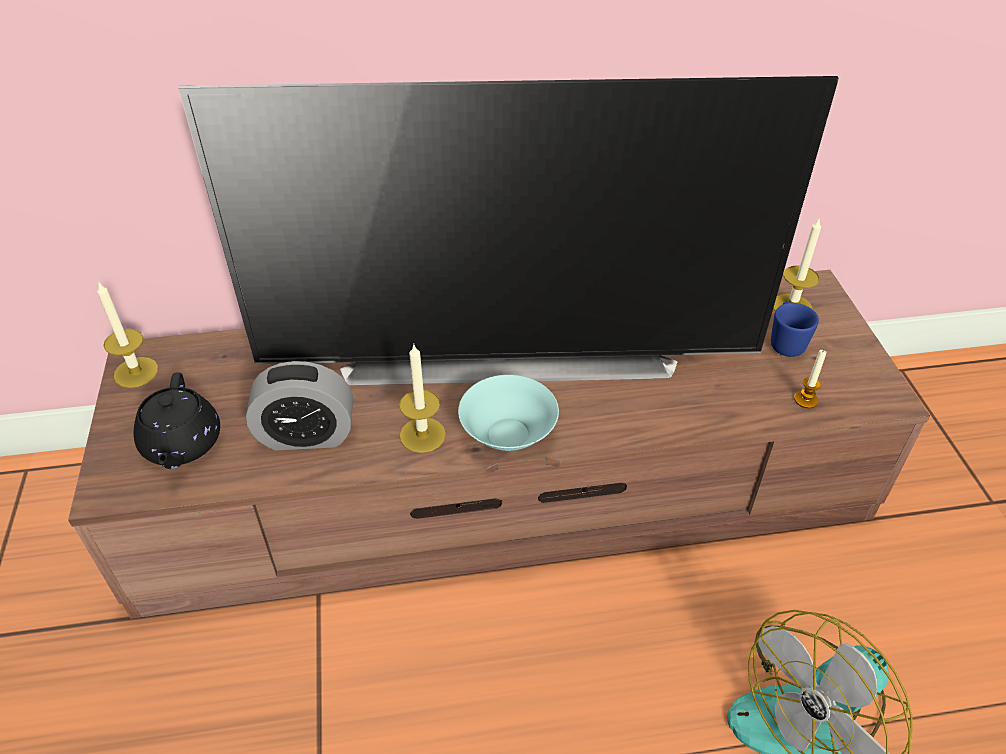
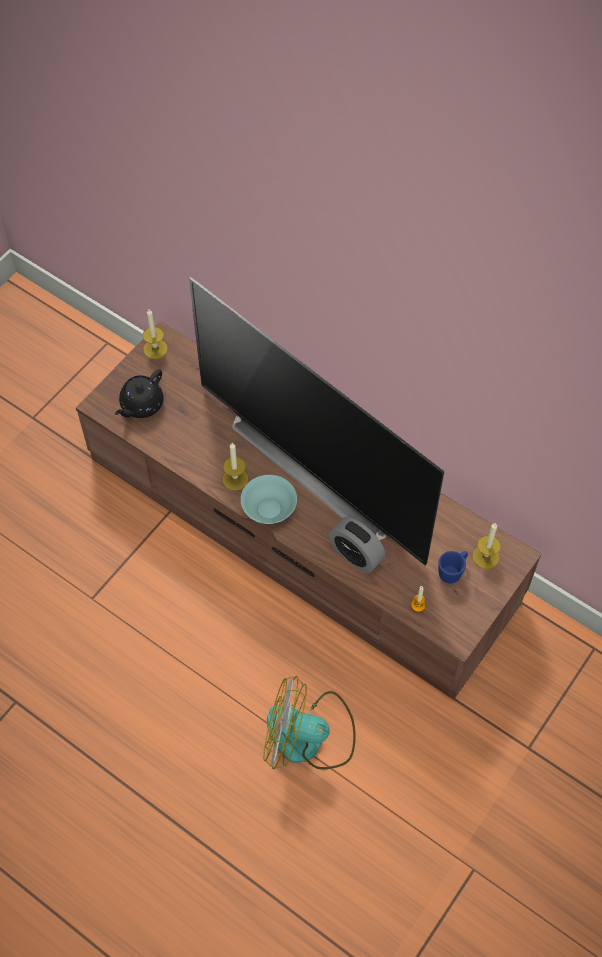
camera: 45 degrees right, 15 degrees up
alarm clock [246,361,353,450] -> alarm clock moved to [328,517,385,573]

